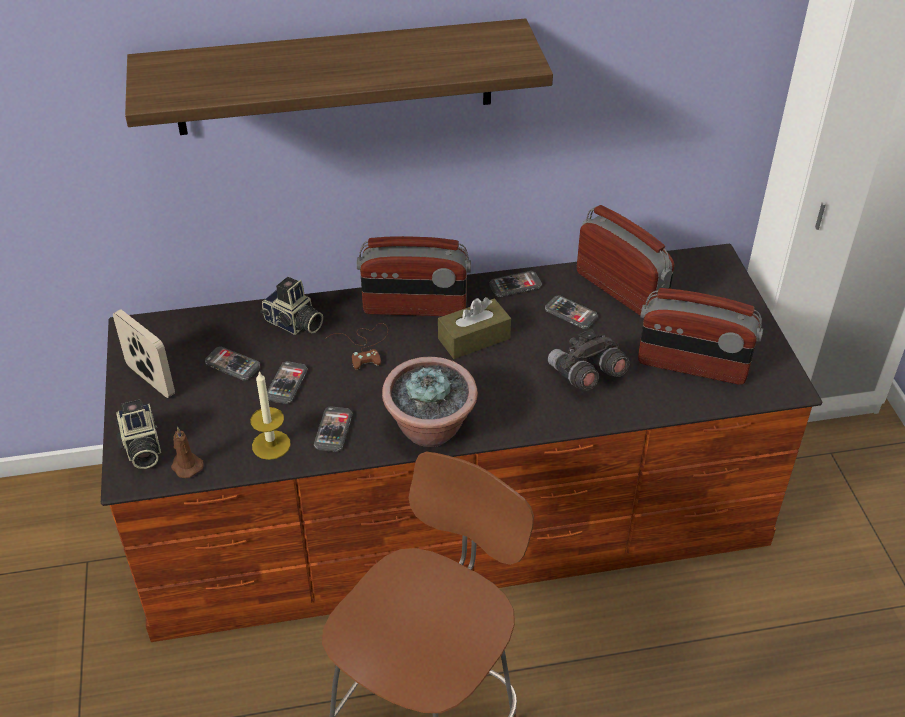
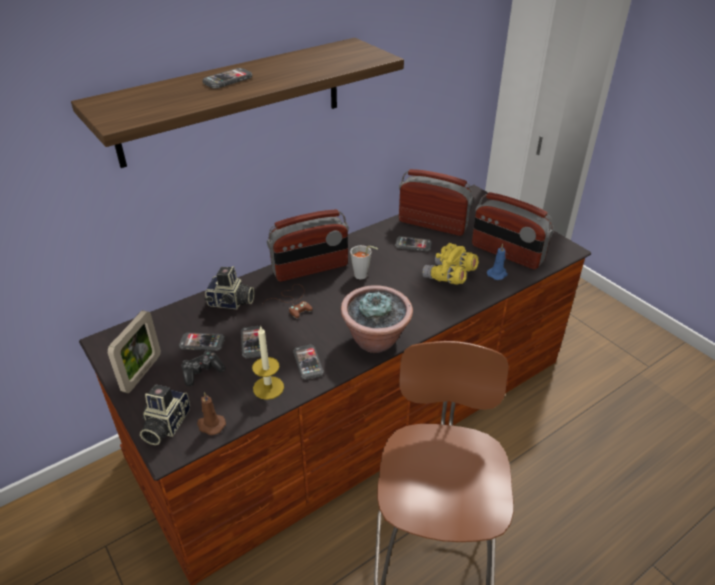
camera: 25 degrees left, 5 degrees down
picture frame [113,309,175,398] -> picture frame turned 90 degrees clockwise [107,310,161,393]
camera [116,399,161,469] -> camera turned 60 degrees clockwise [140,384,190,445]
brown tissue box [438,297,511,359] -> grey cup [350,245,378,279]
phone [489,271,542,297] -> phone moved to [202,68,252,88]
grey binoculars [548,329,630,391] -> yellow binoculars [422,243,479,285]
radio [638,288,763,385] -> radio turned 45 degrees clockwise [472,192,553,269]
none -> game controller [181,351,226,386]
none -> blue candle [487,243,508,280]

